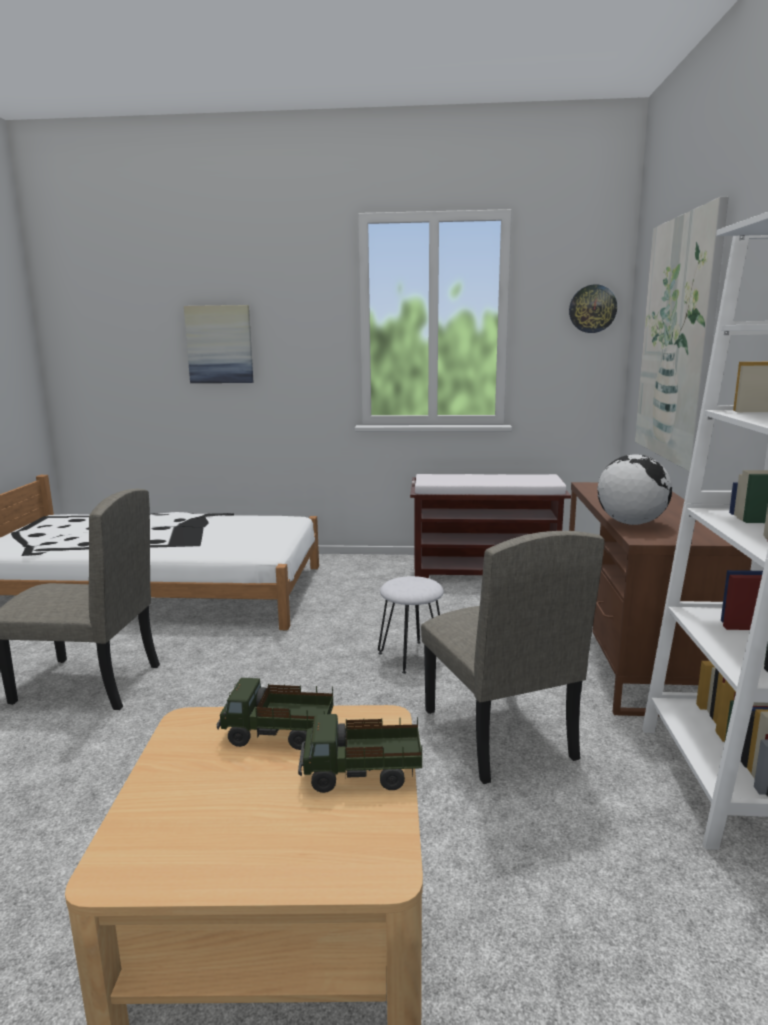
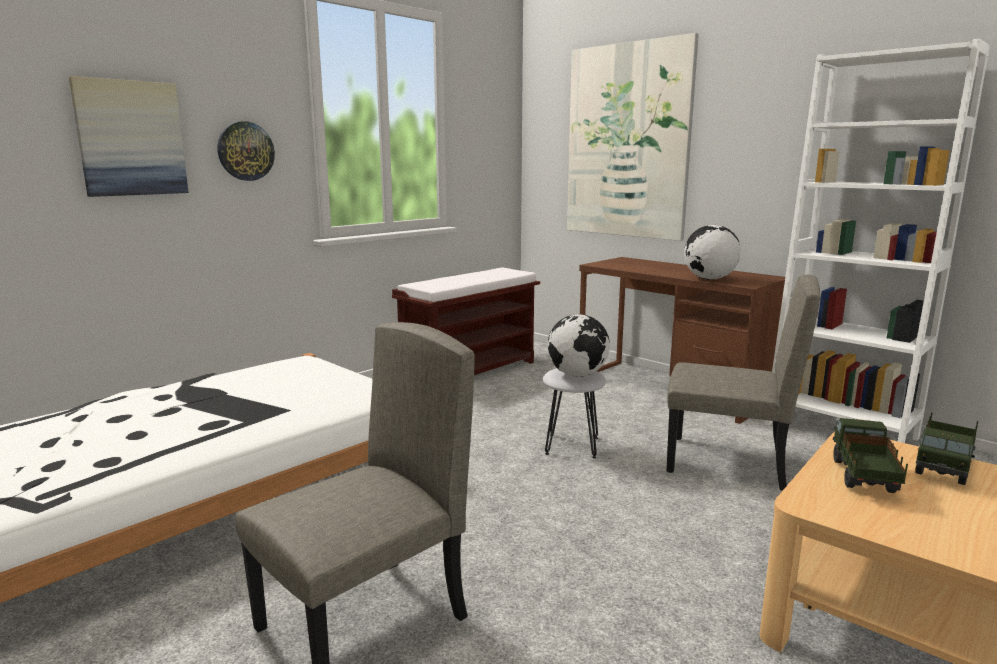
camera: 50 degrees left, 0 degrees up
toy truck [217,678,334,750] -> toy truck turned 150 degrees clockwise [833,418,908,493]
wall clock [569,284,617,333] -> wall clock moved to [217,121,275,181]
none -> globe [547,314,610,377]

